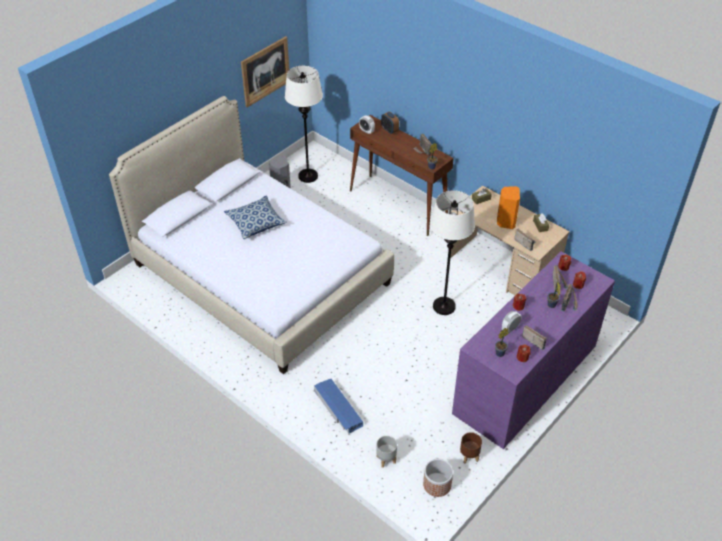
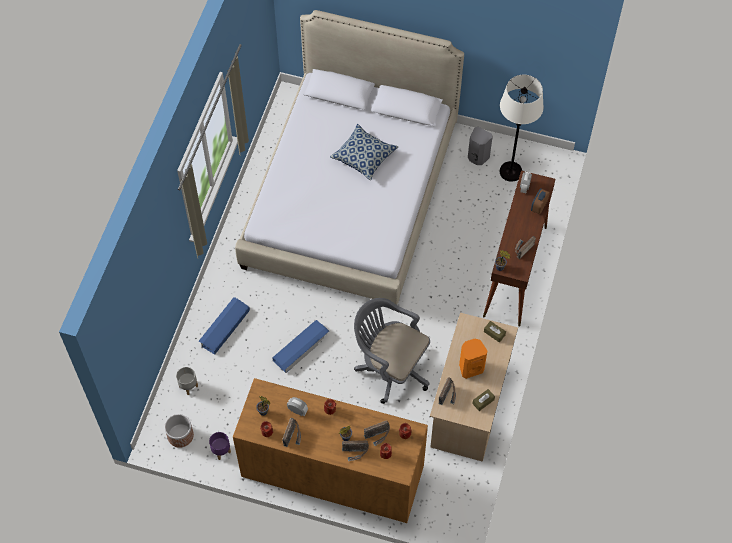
camera: 65 degrees right, 15 degrees up
picture [241,36,289,107] -> none
white floor lamp [430,190,475,315] -> grey office chair [354,298,430,404]
purple dresser [452,251,615,449] -> brown dresser [233,378,428,523]
brown planter [460,432,482,464] -> purple planter [209,432,231,460]
none -> blue storage box [272,320,329,373]

